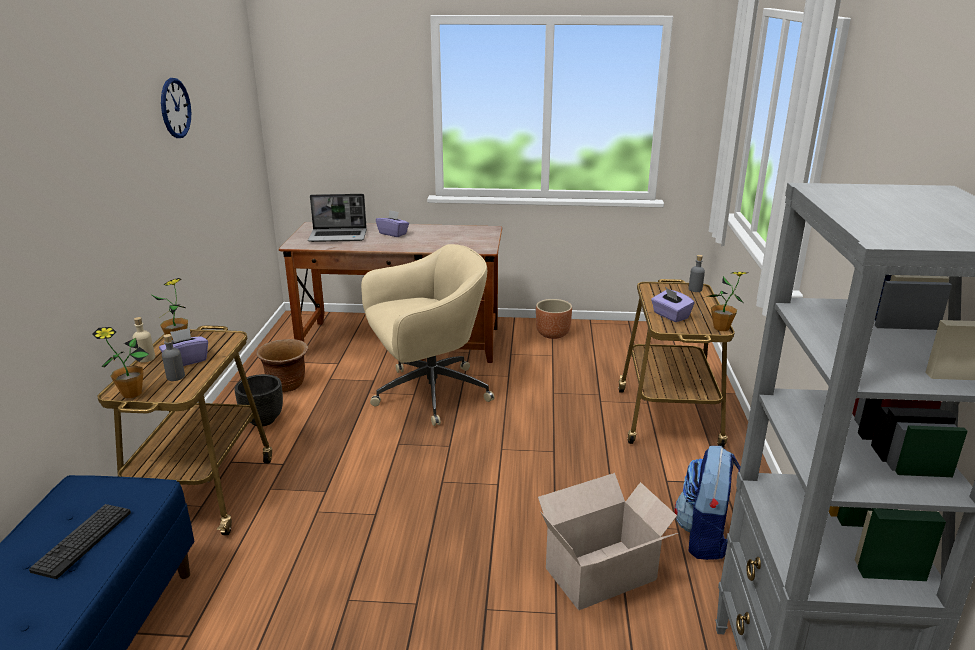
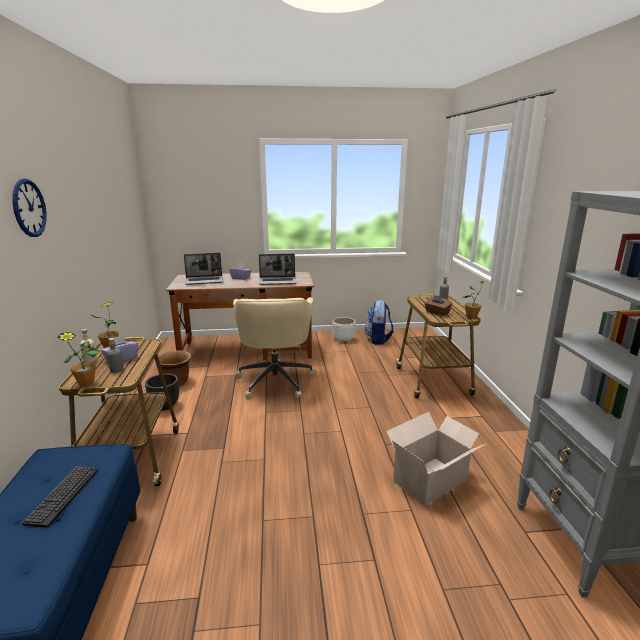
camera: 10 degrees left, 5 degrees down
wall clock [161,78,191,138] -> wall clock moved to [12,178,47,237]
beige office chair [361,244,495,426] -> beige office chair turned 120 degrees clockwise [233,297,316,399]
brown planter [536,299,572,339] -> white planter [333,317,356,342]
purple tissue box [651,287,694,322] -> brown tissue box [424,295,452,316]
backpack [674,446,741,560] -> backpack moved to [365,300,393,345]
none -> laptop [259,254,296,285]

